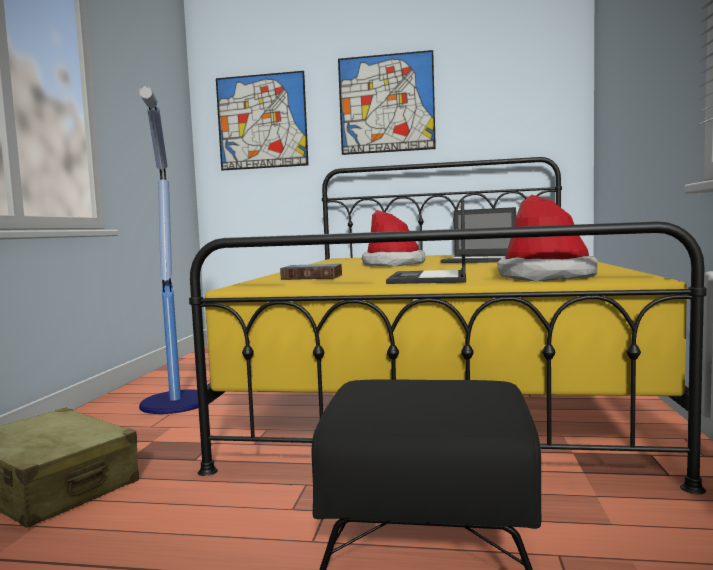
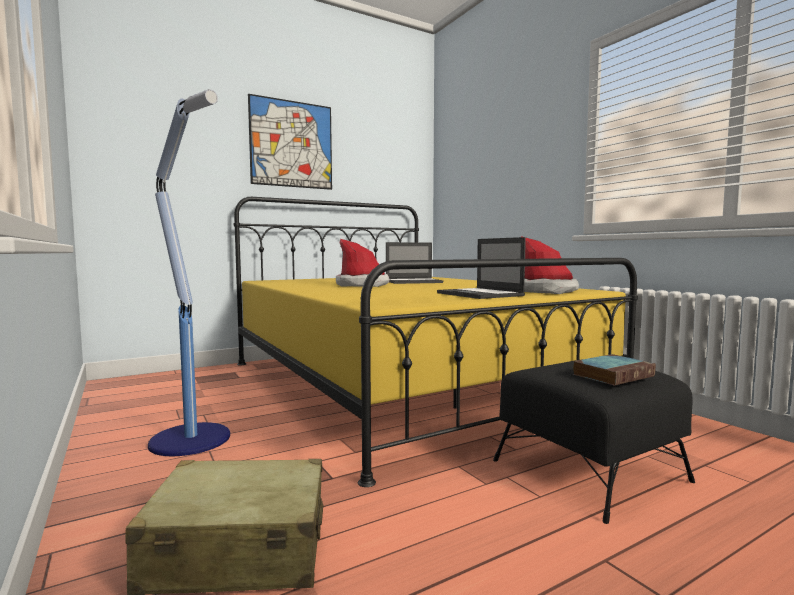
camera: 40 degrees left, 0 degrees up
picture [216,71,309,170] -> none
book [280,264,342,280] -> book moved to [573,354,656,386]

